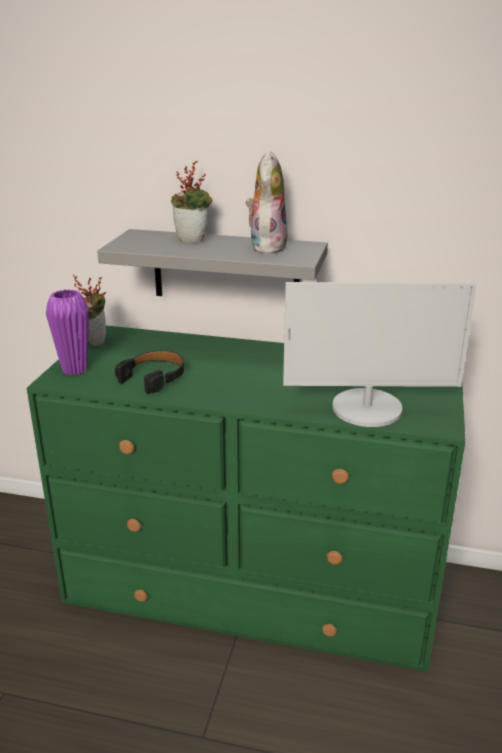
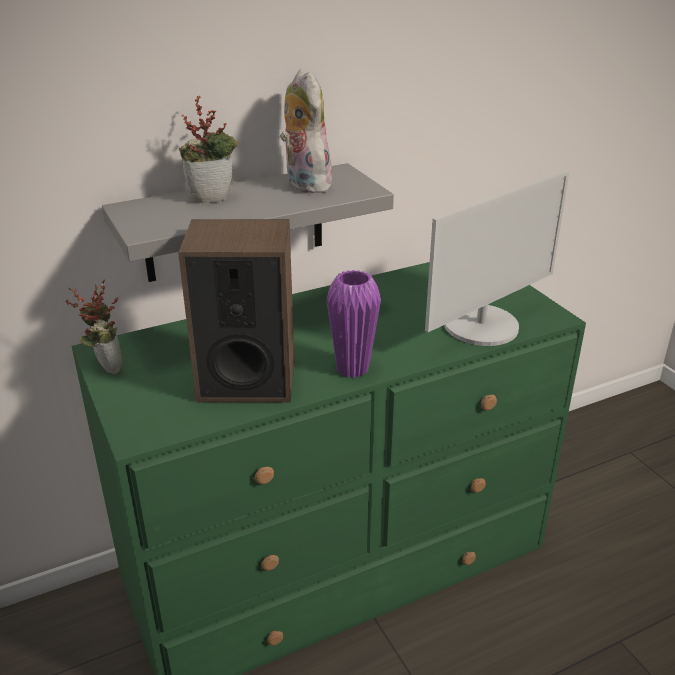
camera: 40 degrees left, 5 degrees up
purple vase [46,289,89,375] -> purple vase moved to [326,270,381,378]
black headphones [115,350,184,394] -> speaker [178,219,294,402]

